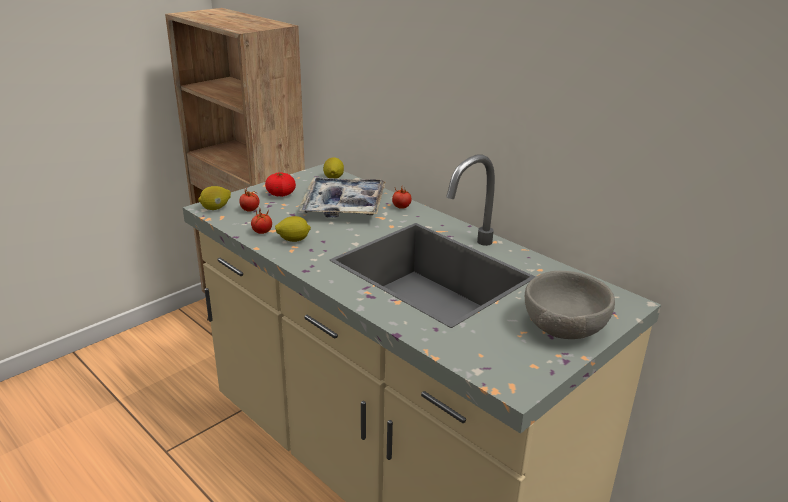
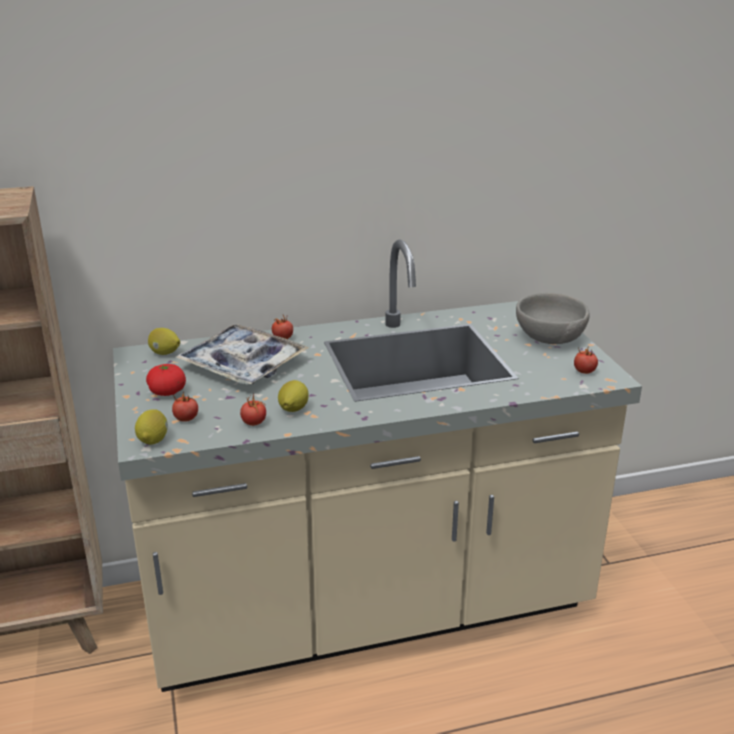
camera: 60 degrees left, 0 degrees up
none -> tomato [574,347,598,374]

